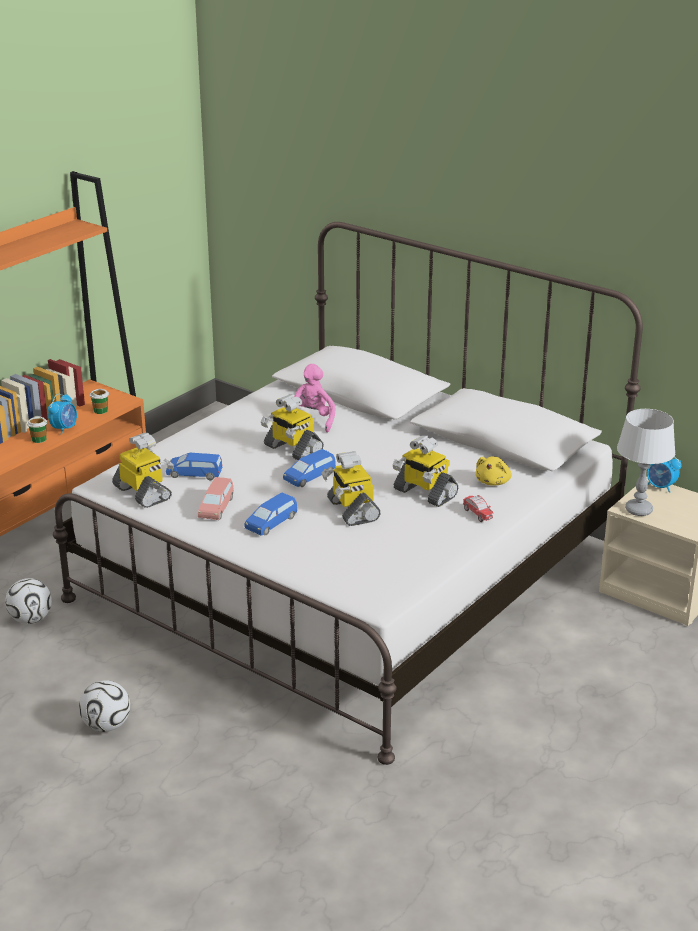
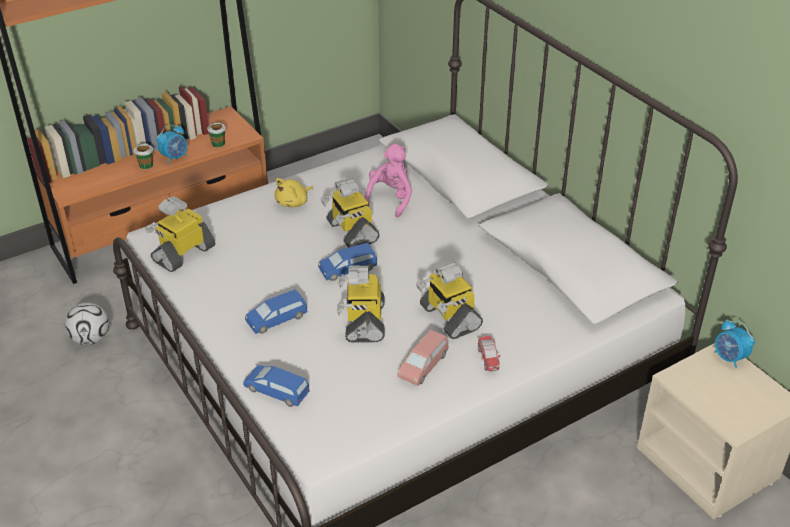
camera: 20 degrees right, 10 degrees up
football [79,680,130,732] -> none
toy robot [112,433,174,508] -> toy robot turned 120 degrees counterclockwise [145,196,215,272]
blue toy car [166,453,223,480] -> blue toy car moved to [243,365,310,407]
pink toy car [198,477,234,520] -> pink toy car moved to [397,330,448,386]
yellow plush toy [476,456,512,486] -> yellow plush toy moved to [274,178,313,207]
grey table lamp [617,409,675,516] -> none

